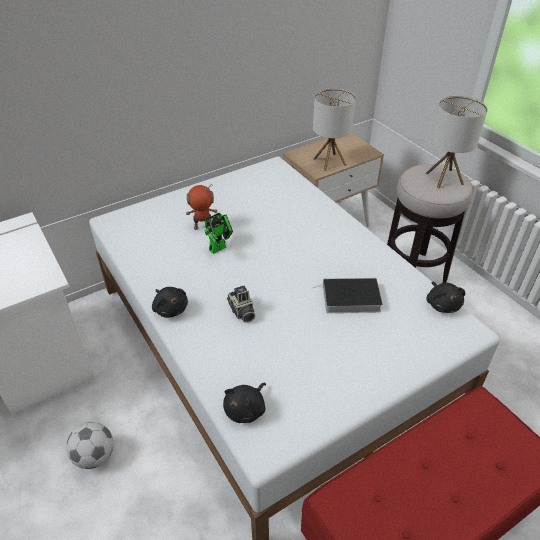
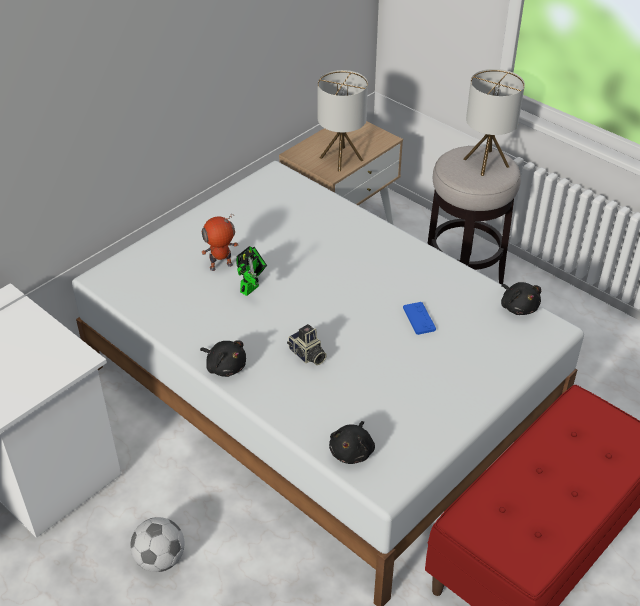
camera: 15 degrees left, 0 degrees up
book [314,278,383,313] -> blue game controller [403,302,436,335]

